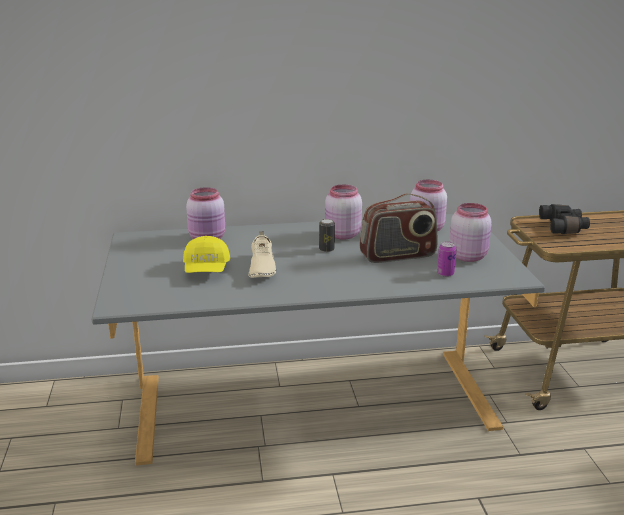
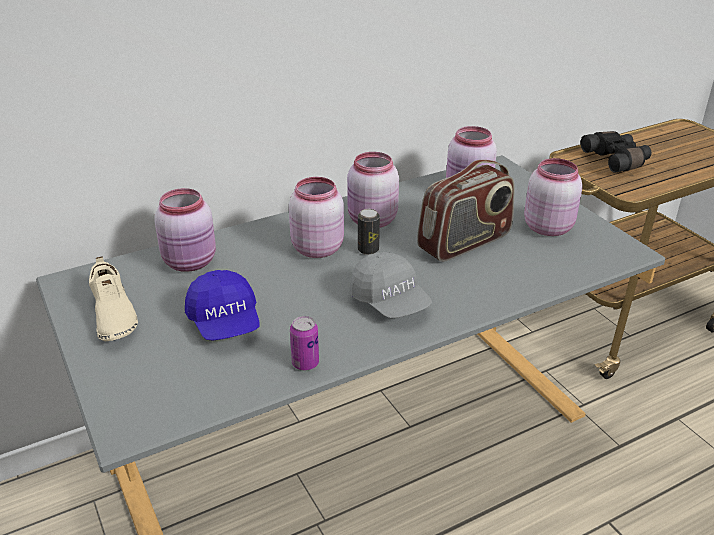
camera: 20 degrees left, 10 degrees up
yellow cap [183,236,230,273] -> blue cap [185,270,259,340]
beige shoe [248,232,276,278] -> beige shoe moved to [89,256,138,341]
can [437,241,456,277] -> can moved to [290,316,319,371]
none -> pink jar [289,177,344,258]
none -> grey cap [349,252,432,318]

